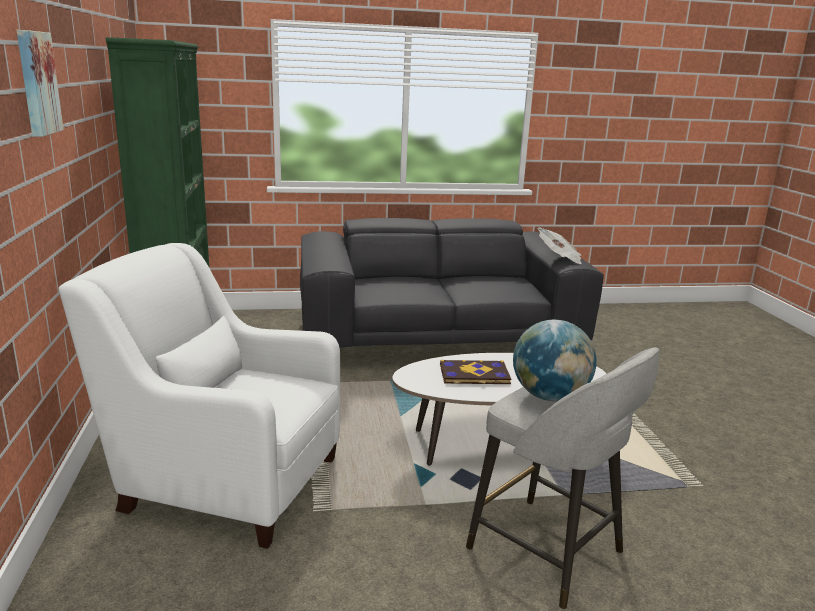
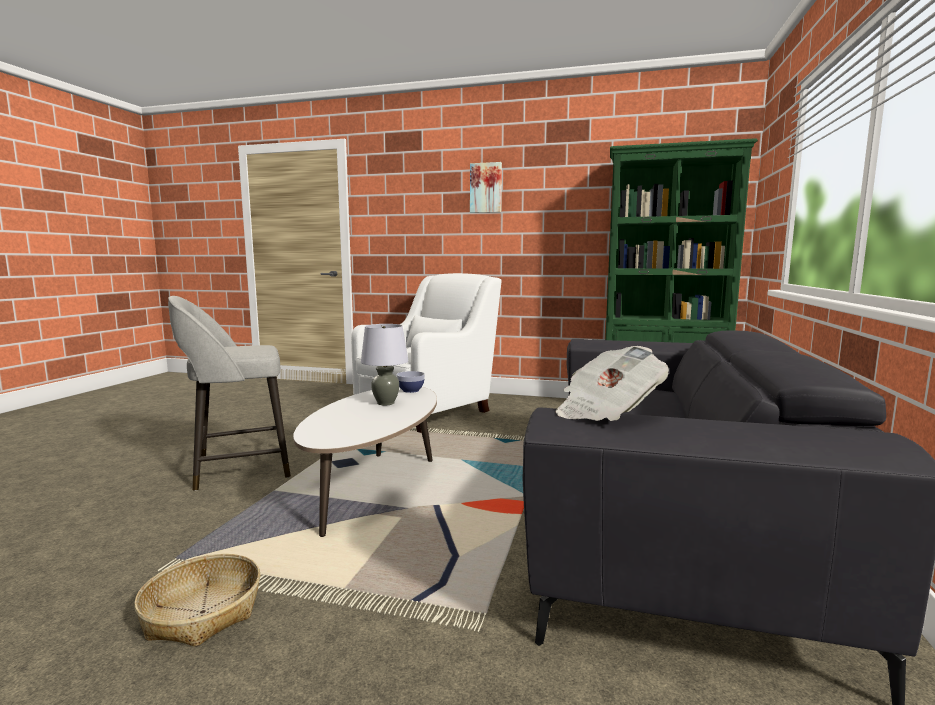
camera: 115 degrees right, 10 degrees down
book [440,360,511,384] -> grey table lamp [361,324,409,406]
globe [513,320,597,402] -> none
none -> basket [134,554,261,647]
none -> bowl [396,371,425,393]

